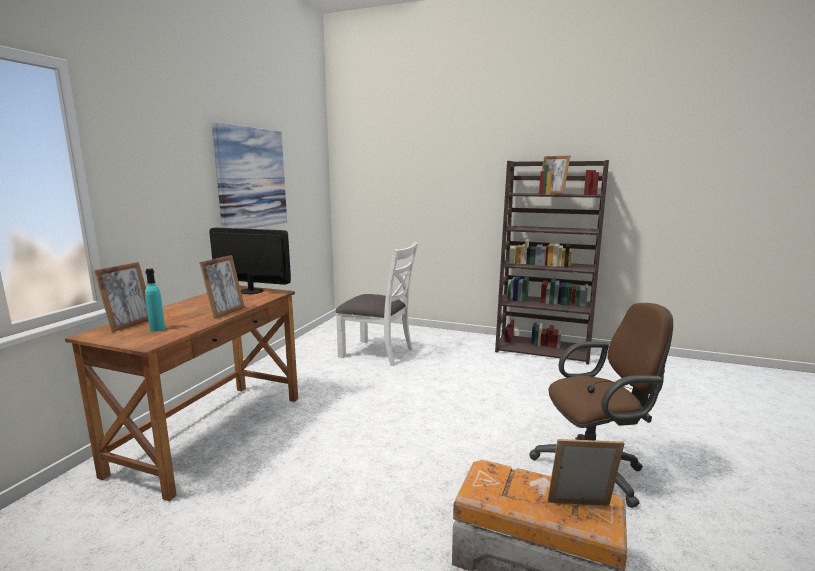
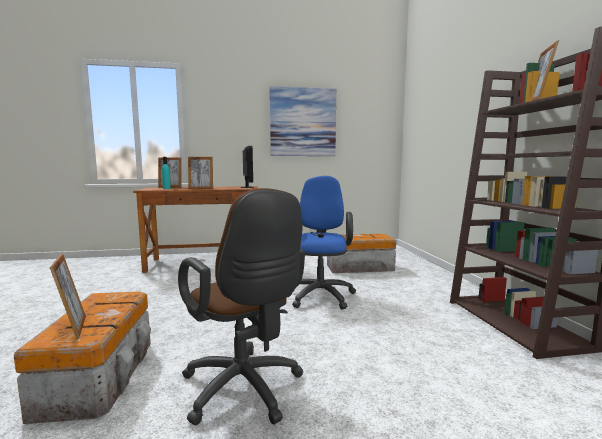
camera: 60 degrees right, 5 degrees down
white chair [335,242,418,366] -> storage box [327,234,396,273]
none -> blue office chair [292,176,356,310]

